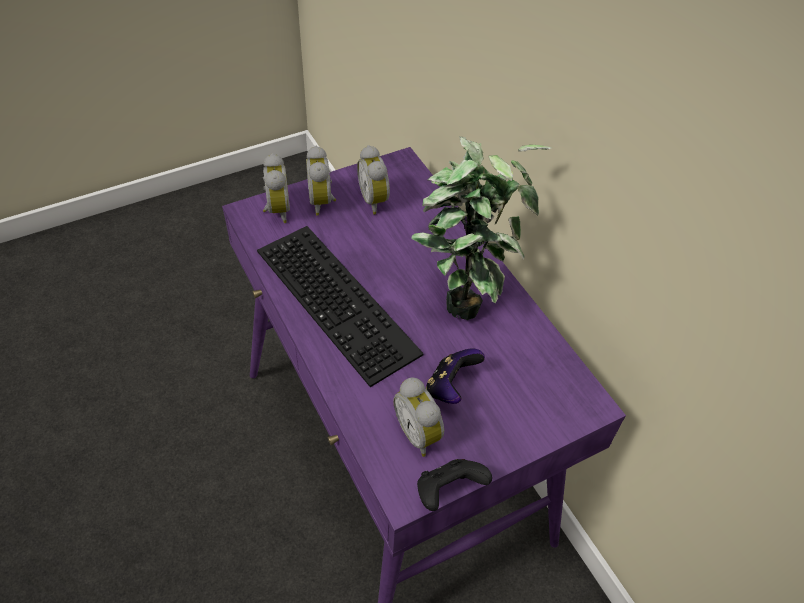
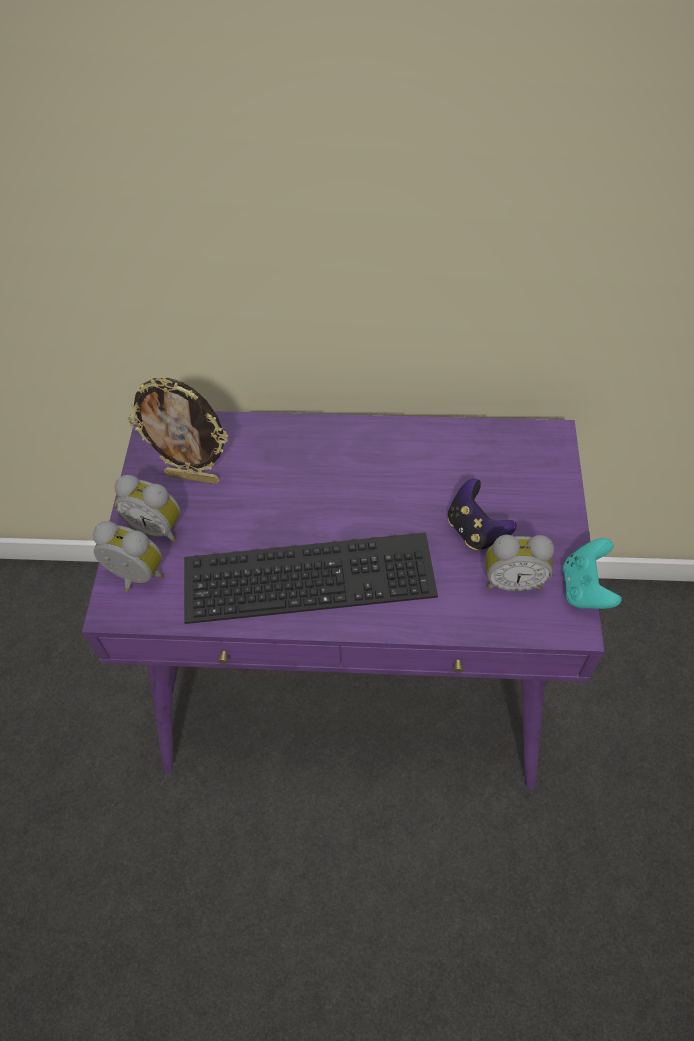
camera: 55 degrees left, 5 degrees up
alarm clock [357,145,390,215] -> picture frame [128,378,228,484]
potted plant [411,136,552,320] -> none
black game controller [417,459,492,511] -> turquoise game controller [563,538,622,609]

